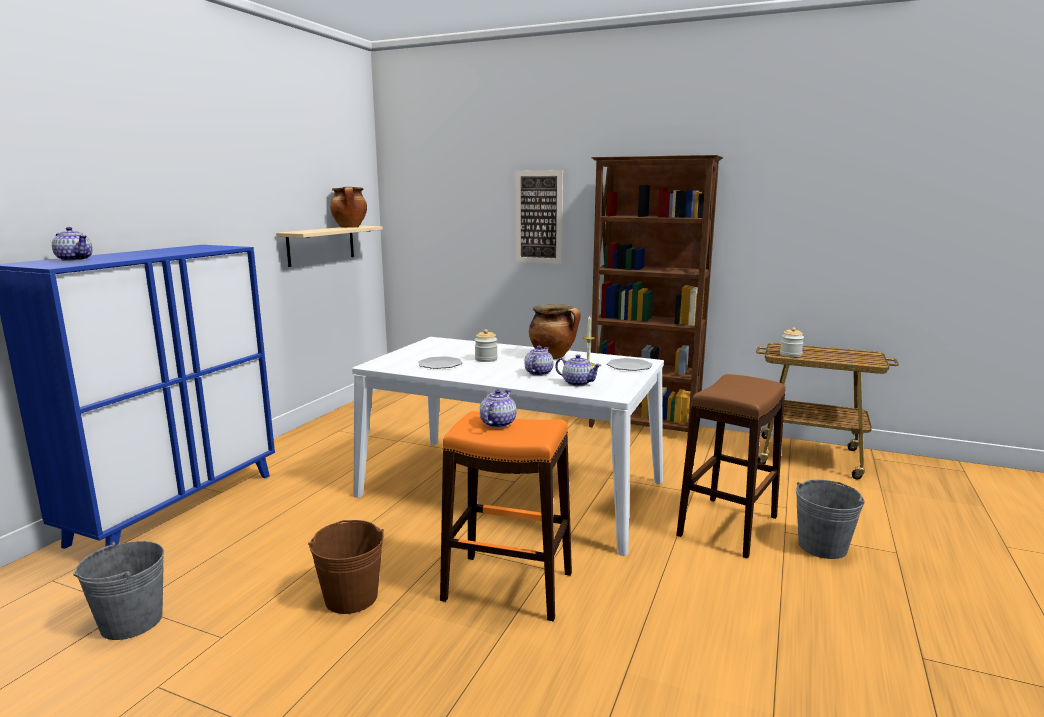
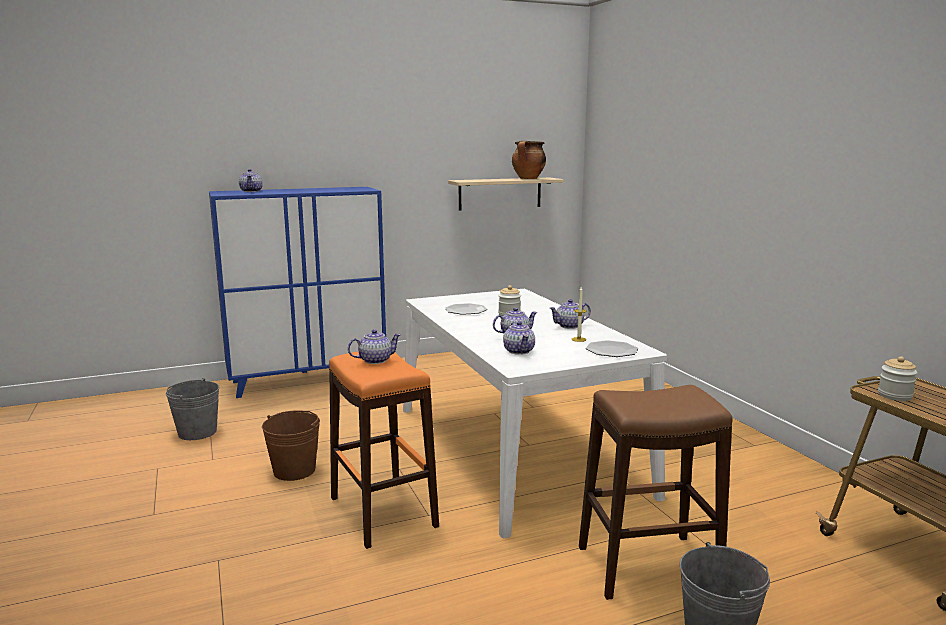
camera: 45 degrees right, 0 degrees up
picture [515,170,563,264] -> none
cooking pot [529,304,581,359] -> teapot [549,299,591,329]
brown bookcase [589,155,723,432] -> none

